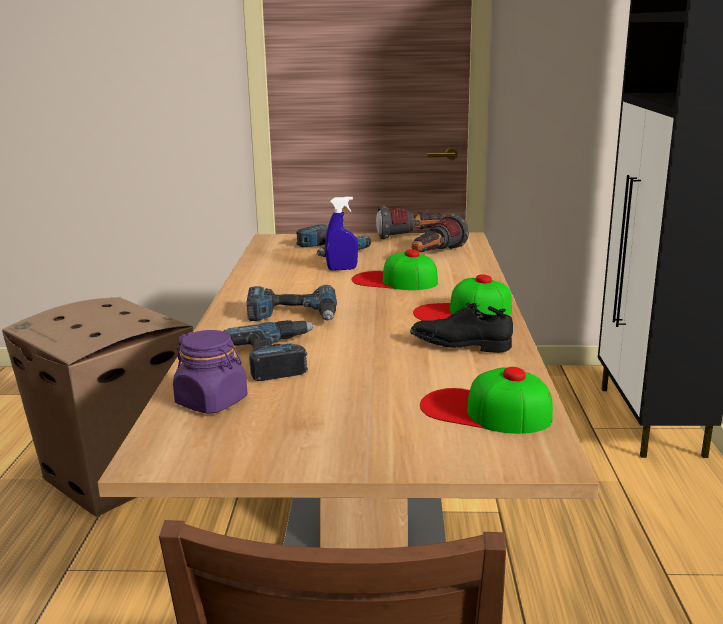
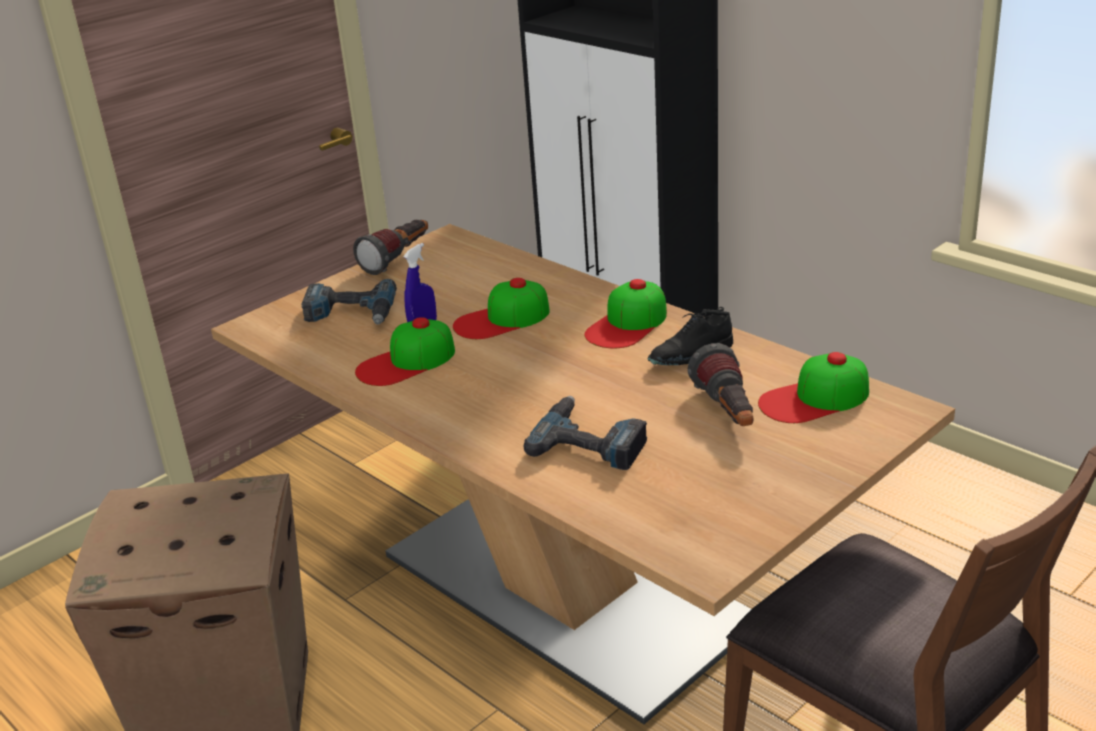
camera: 45 degrees left, 10 degrees up
purple jar [173,330,247,414] -> none
power drill [247,285,337,321] -> none
flashlight [412,214,469,252] -> flashlight moved to [688,343,753,426]
none -> cap [355,317,455,386]

